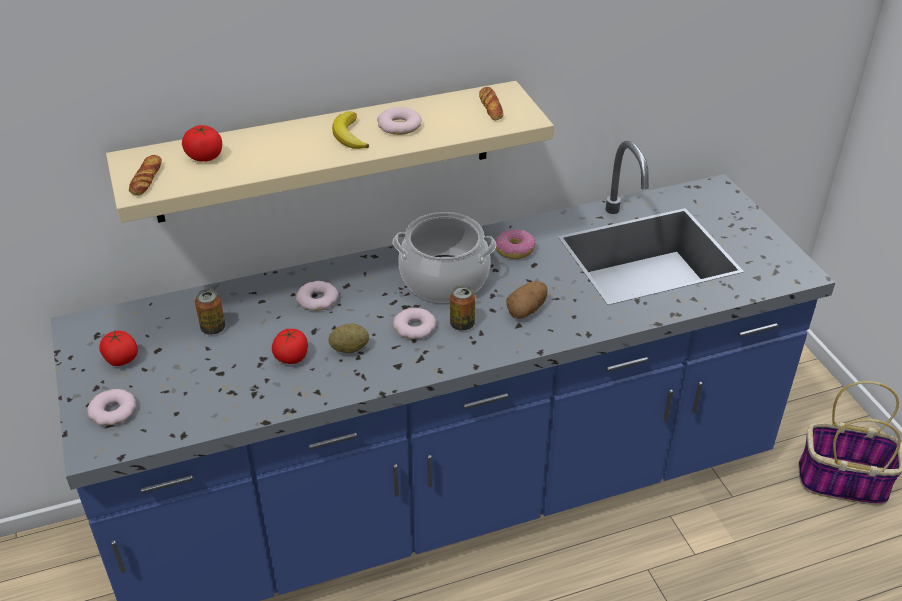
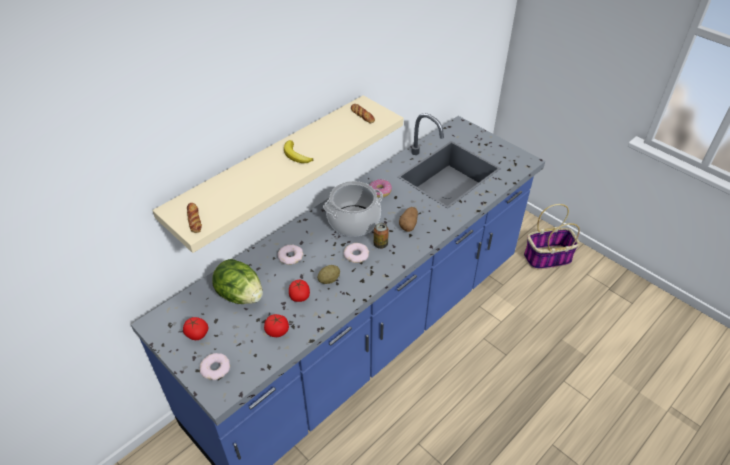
camera: 25 degrees left, 5 degrees up
tomato [182,125,222,162] -> tomato moved to [264,314,289,337]
can [195,289,225,335] -> lettuce [212,259,263,304]
donut [377,107,422,135] -> none

